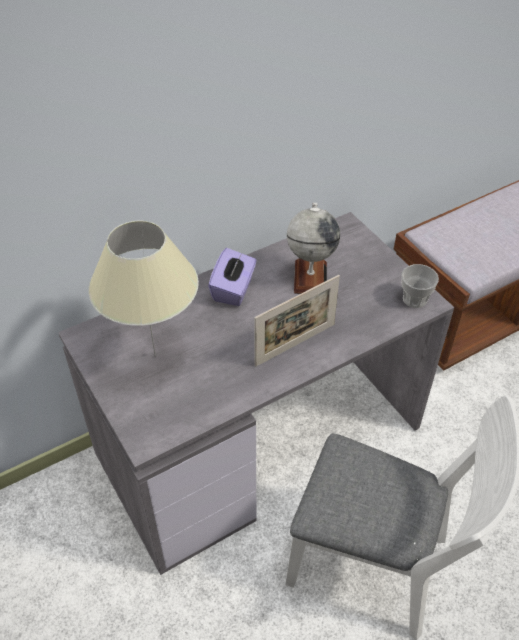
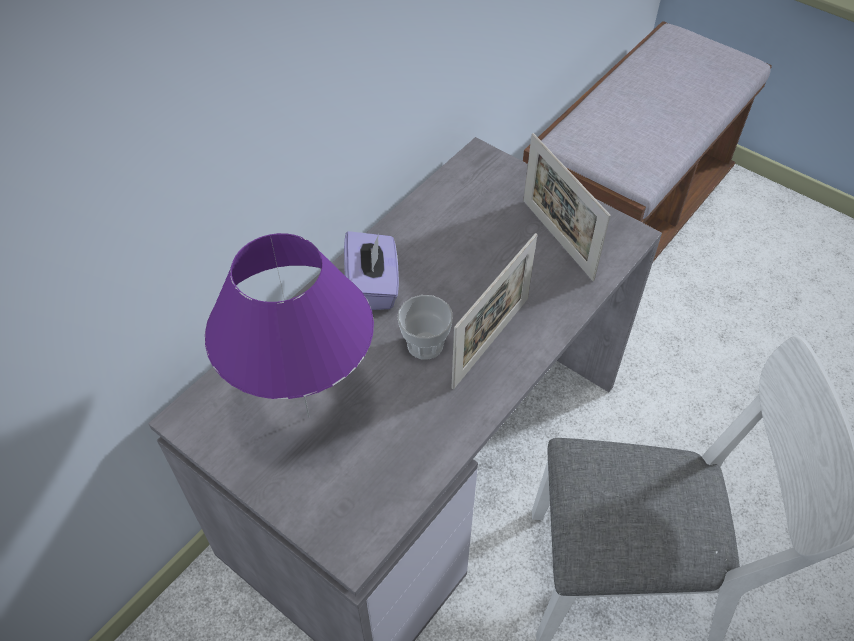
camera: 20 degrees left, 5 degrees up
beige table lamp [88,221,199,357] -> purple table lamp [205,233,374,418]
globe [287,203,340,294] -> none
cup [401,264,439,308] -> cup moved to [397,295,453,360]
none -> picture frame [523,133,610,281]

